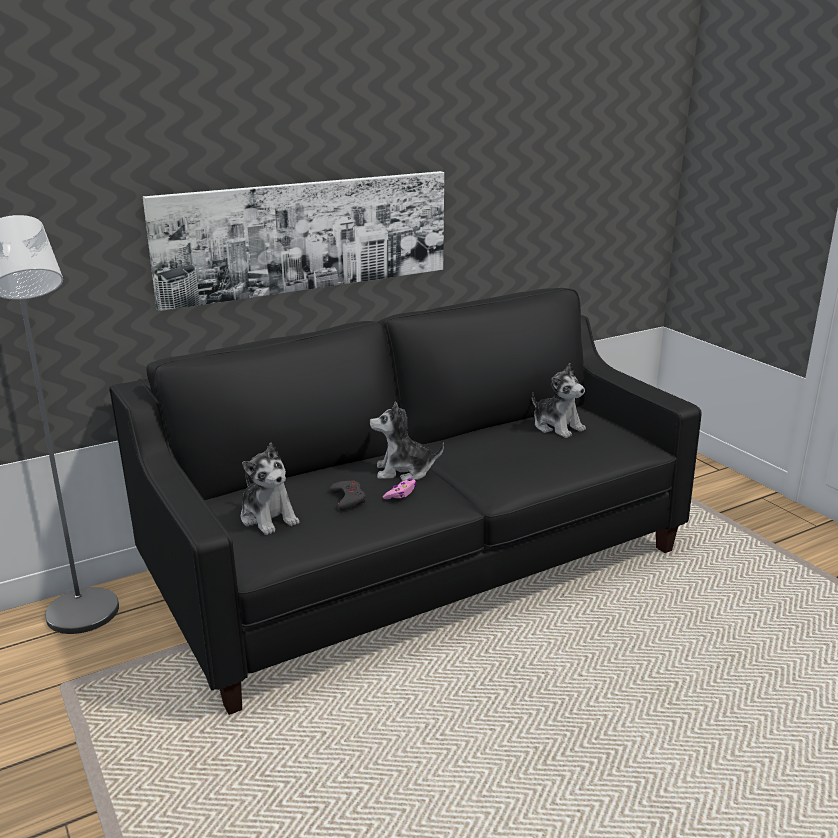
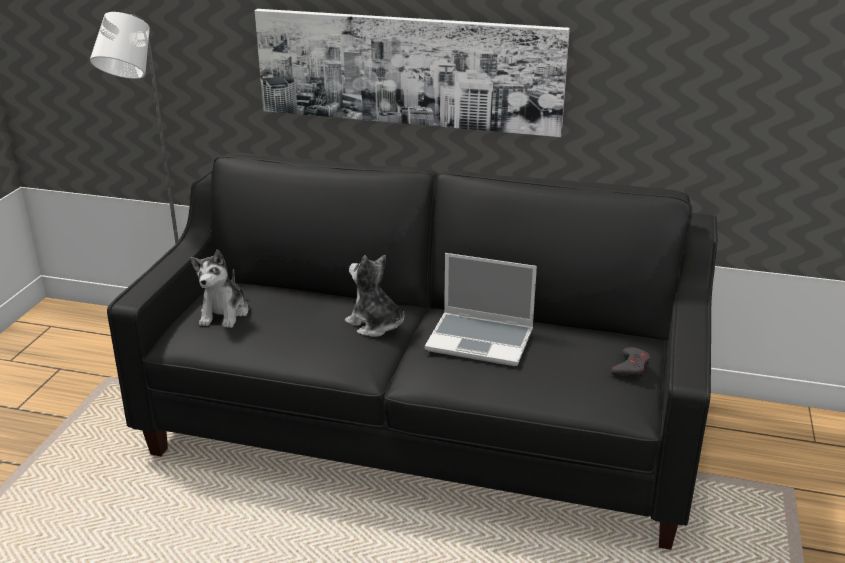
camera: 45 degrees right, 5 degrees up
grey game controller [330,480,366,511] -> grey game controller moved to [611,347,650,377]
pink game controller [383,478,417,499] -> none
plush toy [532,363,586,438] -> none
none -> laptop [425,253,537,366]

